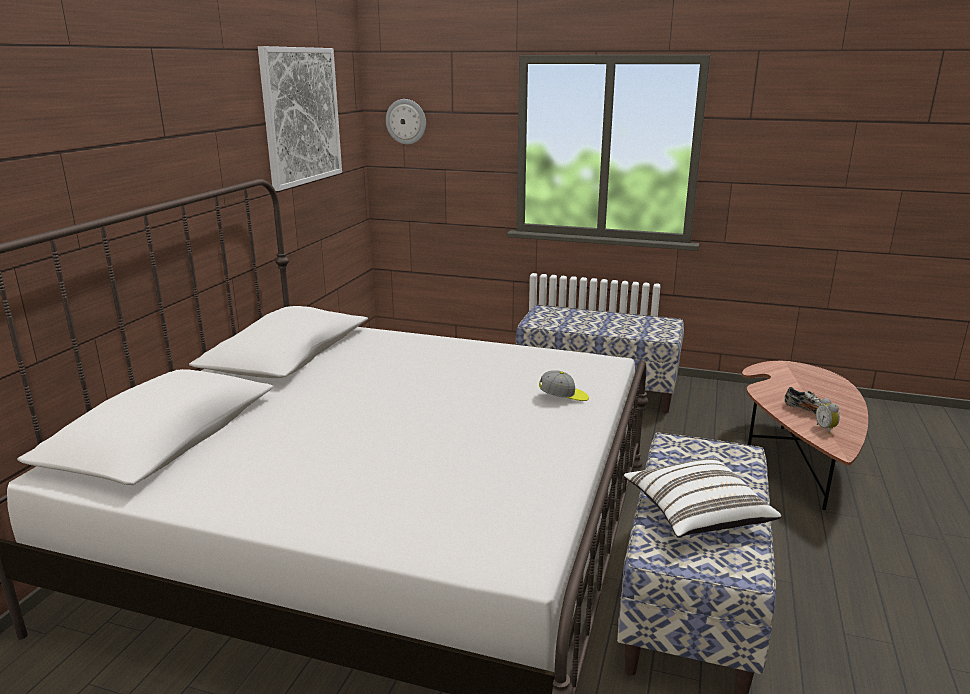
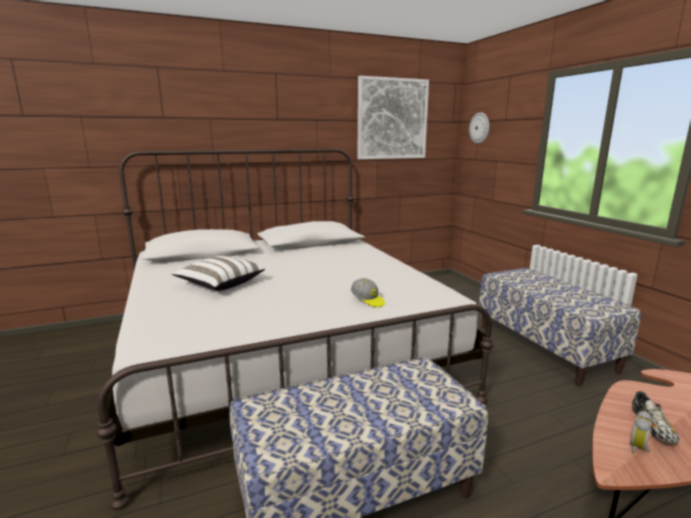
camera: 50 degrees right, 5 degrees down
white pillow [624,458,781,537] -> white pillow moved to [172,256,265,291]

